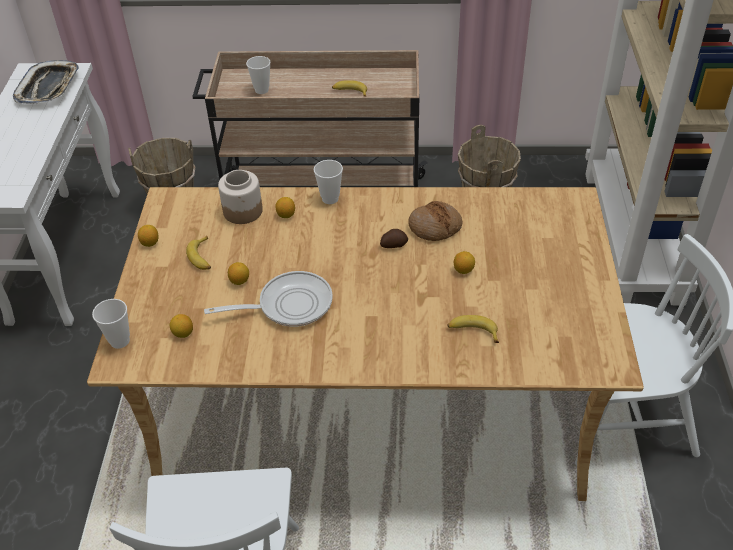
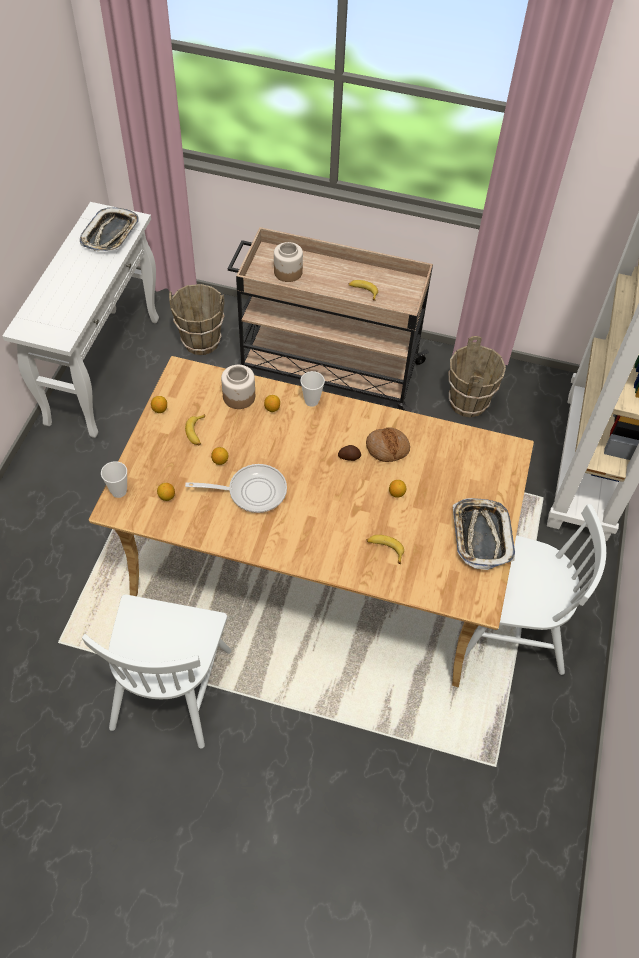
camera: 10 degrees right, 10 degrees up
cup [246,56,270,94] -> jar [274,242,303,282]
none -> tray [453,498,515,570]

